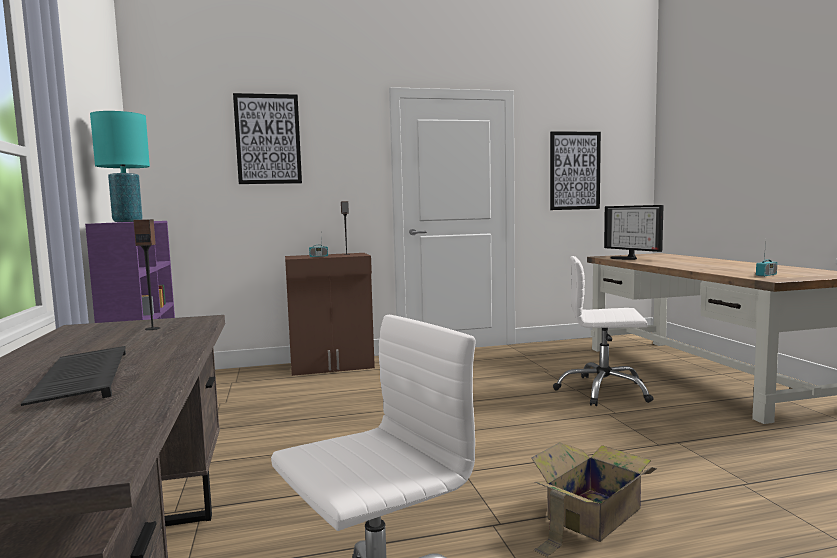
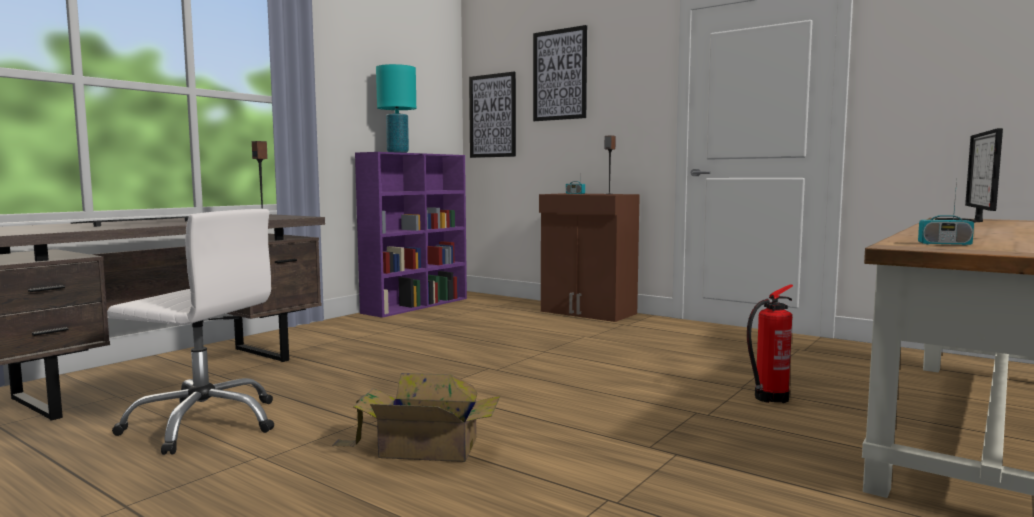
camera: 50 degrees right, 0 degrees up
picture [550,131,601,210] -> picture moved to [469,72,516,158]
white office chair [553,256,654,406] -> fire extinguisher [747,284,793,403]

